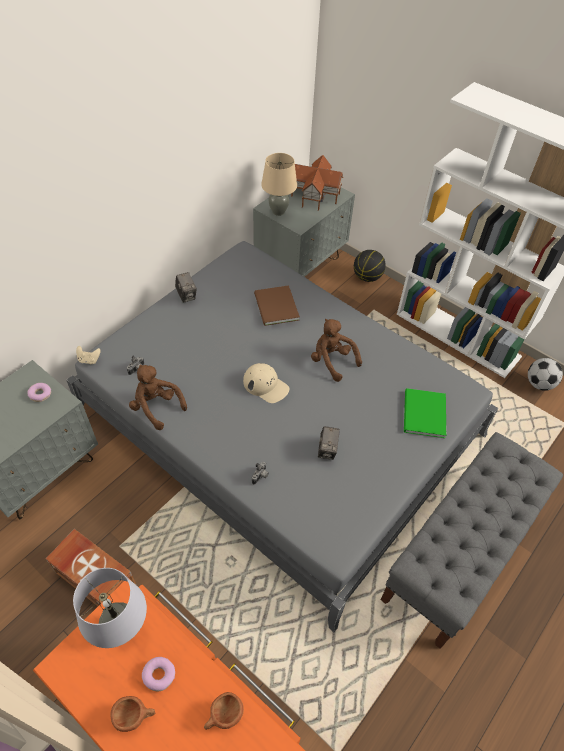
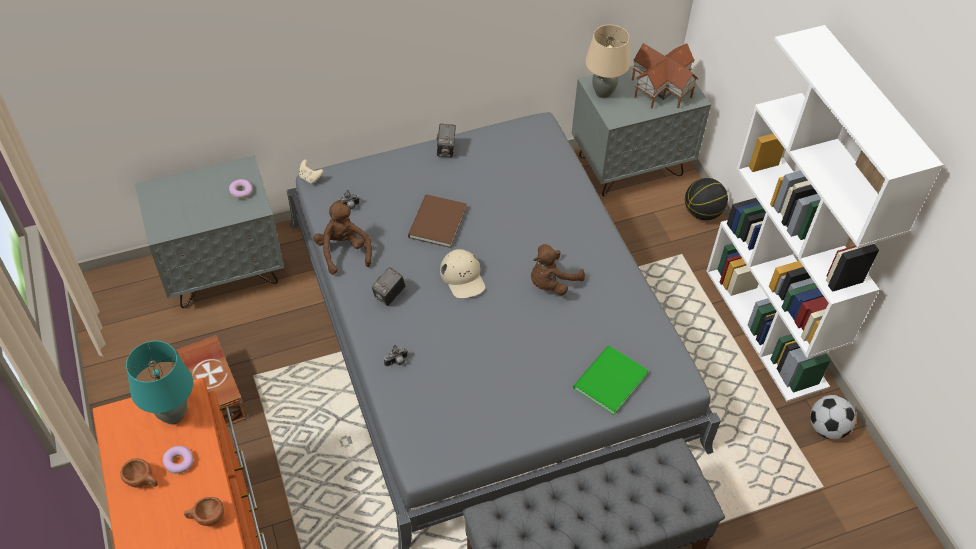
camera: 30 degrees right, 0 degrees up
grey table lamp [73,568,147,648] -> turquoise table lamp [126,341,193,424]
brown book [254,285,300,326] -> brown book moved to [408,194,467,248]
brown plush toy [311,319,362,382] -> brown plush toy turned 120 degrees counterclockwise [531,244,585,295]
camera [318,426,340,460] -> camera moved to [372,267,405,306]

